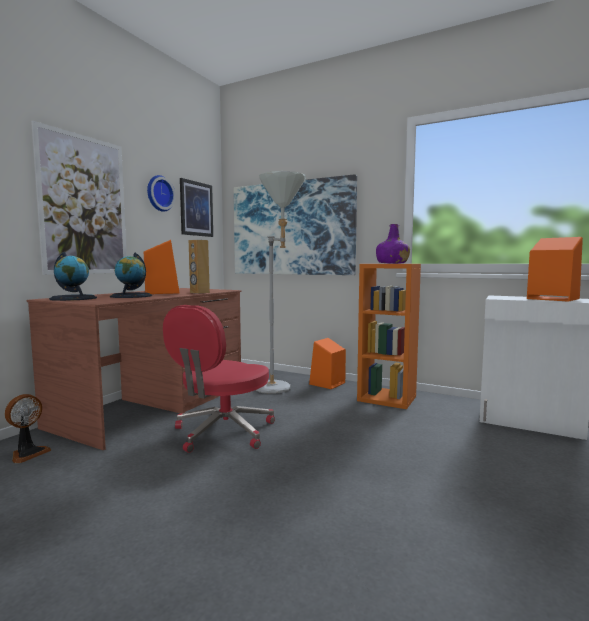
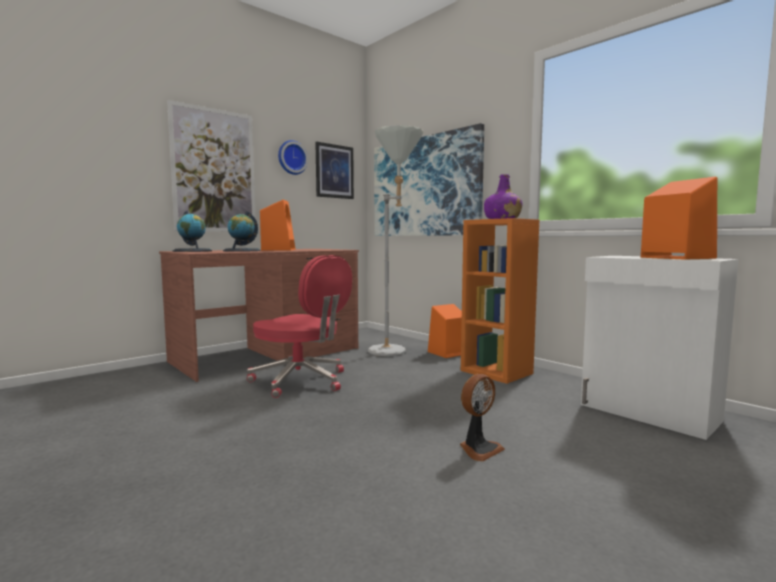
camera: 20 degrees right, 0 degrees up
fan [5,394,51,463] -> fan moved to [460,374,505,462]
red office chair [163,305,275,453] -> red office chair turned 105 degrees counterclockwise [247,255,352,398]
brown speaker [189,240,210,294] -> none

